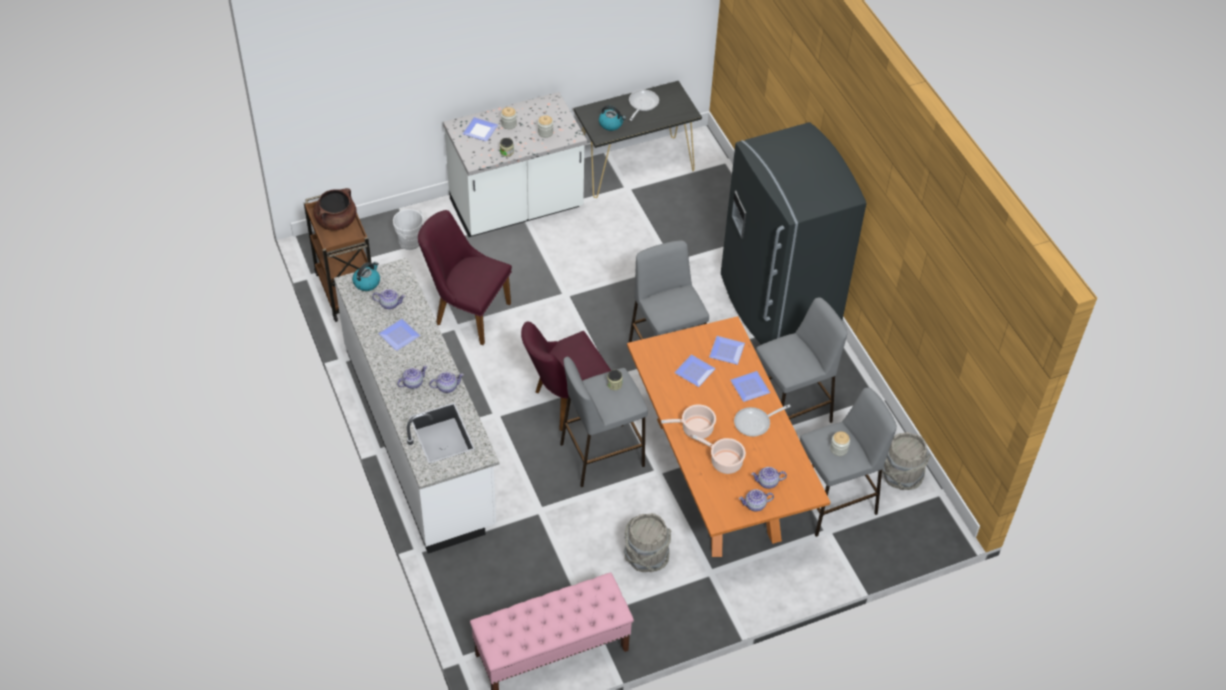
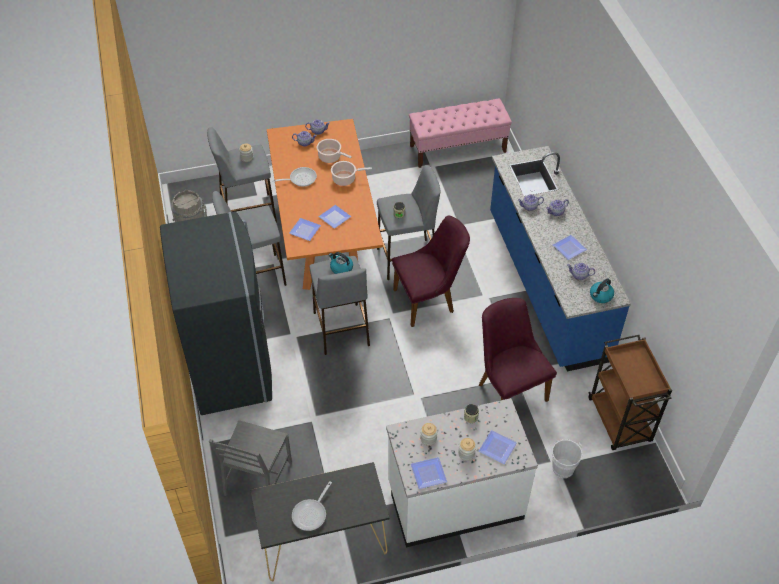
camera: 170 degrees left, 0 degrees up
brown cooking pot [313,188,357,231] -> none
white counter [334,258,499,553] -> blue counter [490,146,631,372]
purple chair [418,210,512,345] -> purple chair turned 150 degrees counterclockwise [479,298,557,402]
kettle [599,105,626,131] -> kettle moved to [329,252,353,274]
grey bucket [624,513,671,573] -> none
plate [731,371,770,402] -> plate moved to [411,457,447,489]
none -> grey chair [209,420,292,496]

